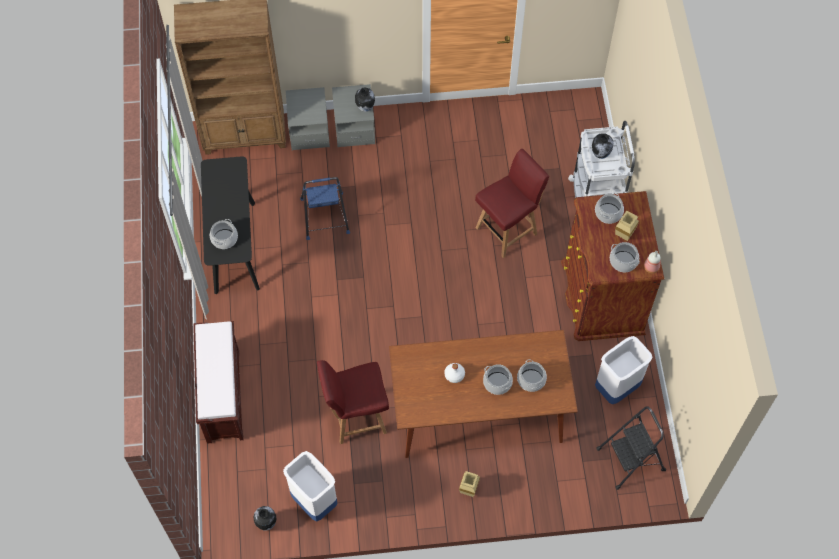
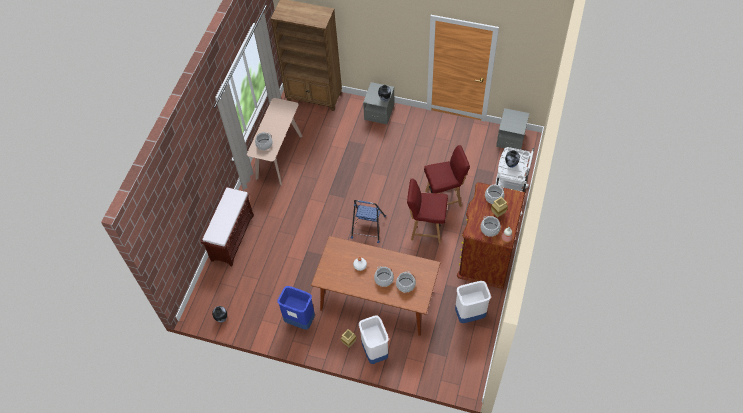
camera: 25 degrees right, 5 degrees down
black console table [201,156,260,294] -> beige console table [247,98,302,185]
white trash can [283,451,337,521] -> white trash can moved to [359,315,389,364]
grey nightstand [286,87,330,150] -> grey nightstand moved to [496,108,529,150]
blue step ladder [300,177,350,240] -> blue step ladder moved to [351,200,386,243]
red chair [317,360,389,444] -> red chair moved to [407,179,448,243]
black step ladder [596,406,666,490] -> none
none -> blue trash can [277,286,315,329]

